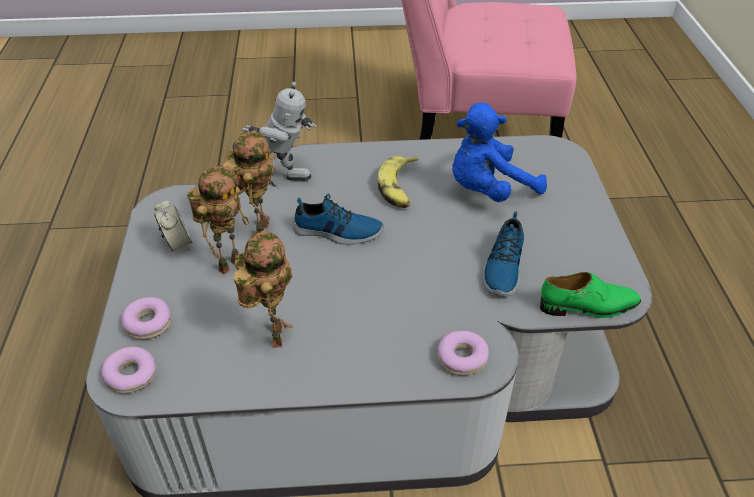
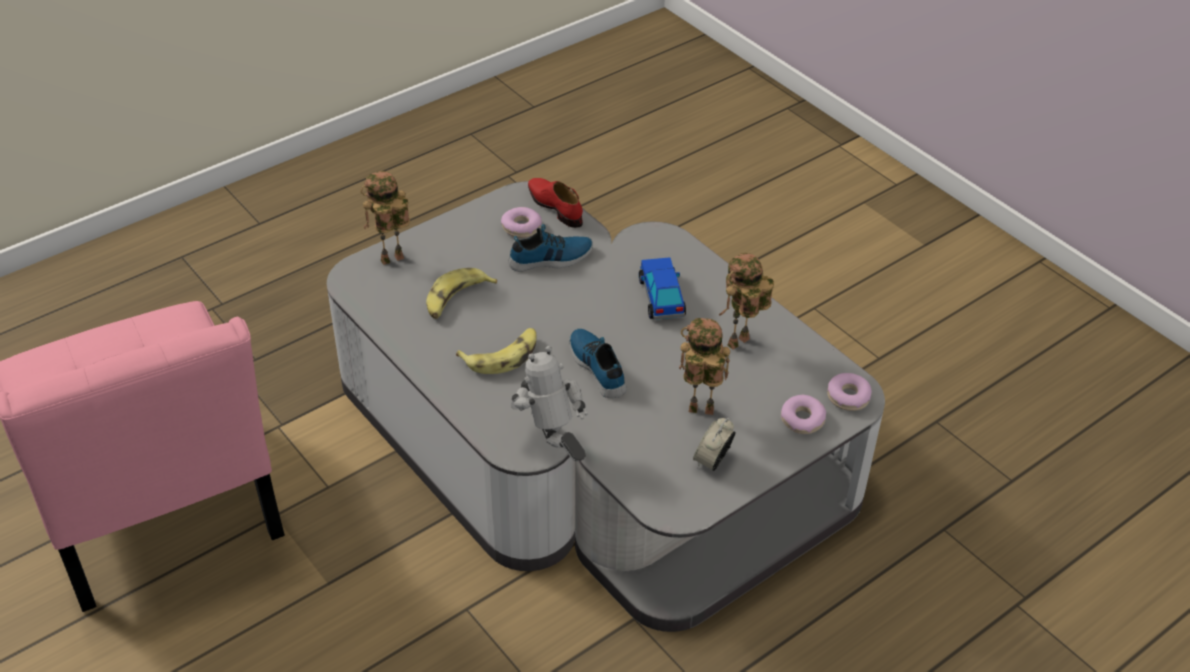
camera: 125 degrees left, 0 degrees up
toy robot [223,130,275,234] -> toy robot moved to [361,171,410,265]
donut [437,331,489,375] -> donut moved to [501,207,542,238]
blue plush toy [452,103,547,202] -> banana [426,268,497,319]
green shoe [540,272,641,318] -> red shoe [528,178,583,228]
none -> toy car [639,257,686,320]

